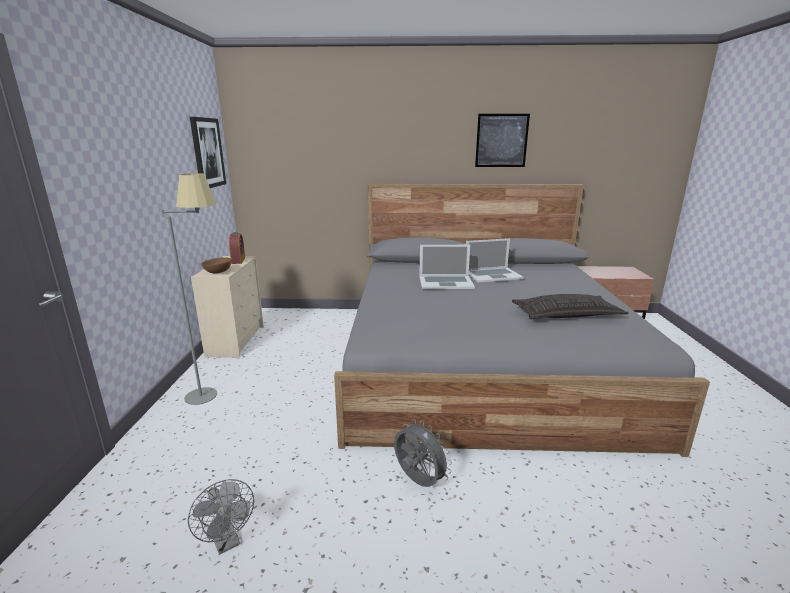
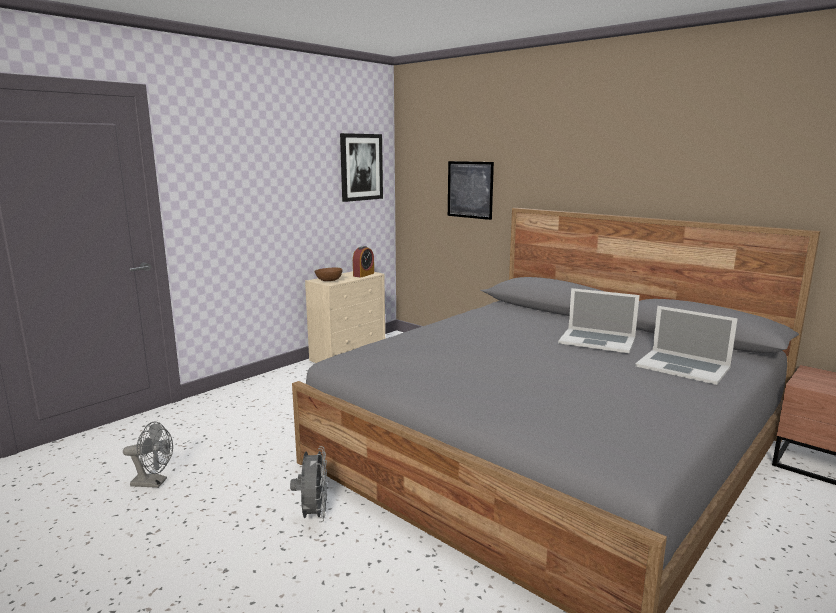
camera: 40 degrees right, 5 degrees down
grey floor lamp [161,173,217,405] -> none
grey fan [188,479,254,555] -> grey fan turned 90 degrees counterclockwise [123,422,173,488]
laptop [419,245,475,289] -> laptop moved to [635,306,738,385]
picture [475,114,530,167] -> picture moved to [448,161,494,220]
pillow [512,294,629,319] -> none

